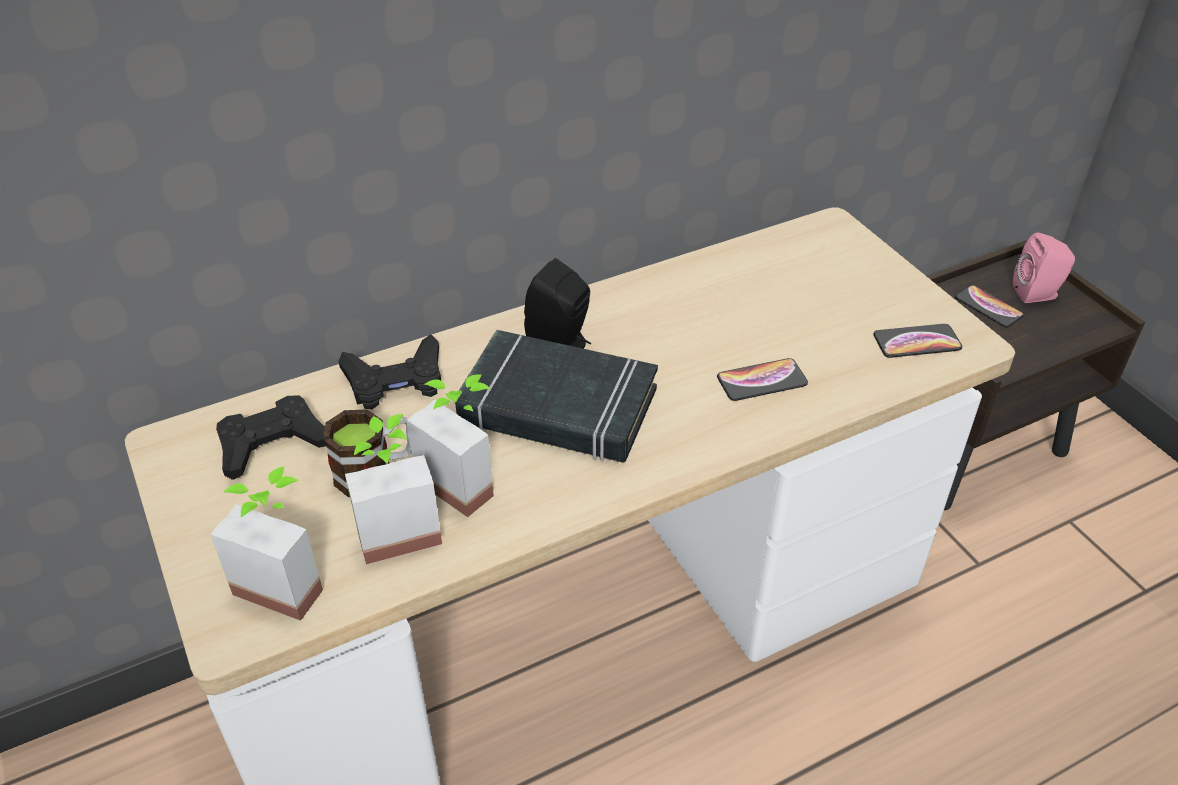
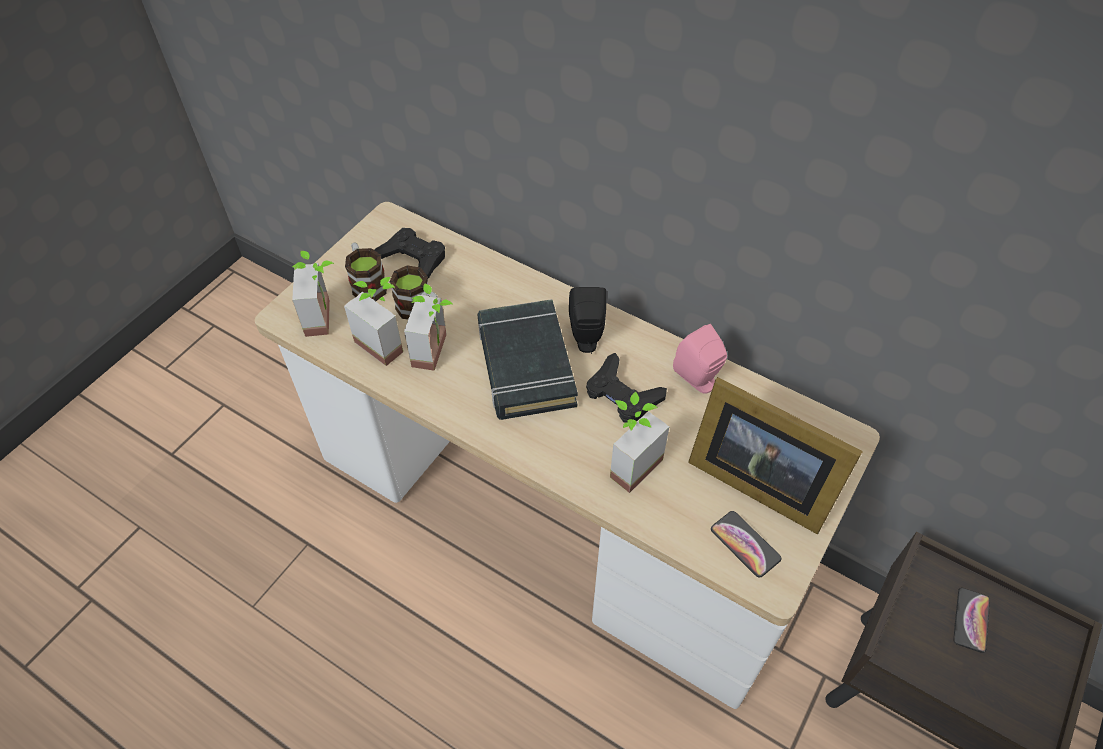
camera: 60 degrees right, 10 degrees up
black game controller [339,334,441,409] -> black game controller moved to [586,353,667,422]
phone [717,358,808,401] -> potted plant [610,392,669,493]
pink speaker [1013,233,1075,303] -> pink speaker moved to [673,324,727,394]
none -> mug [345,242,387,301]
none -> picture frame [688,377,863,534]

